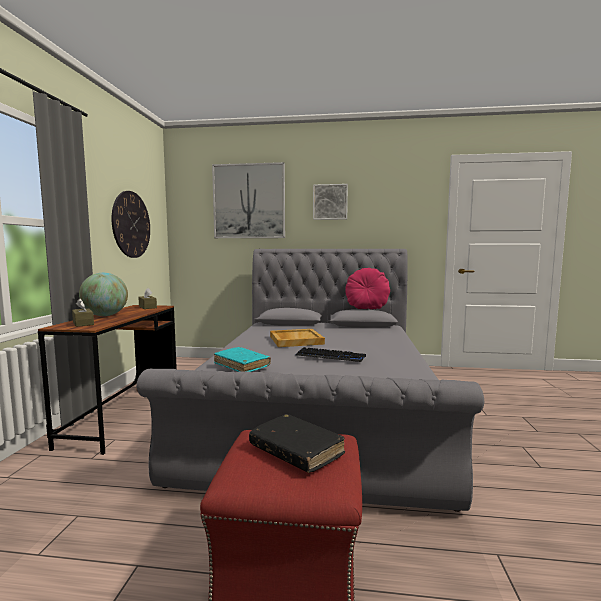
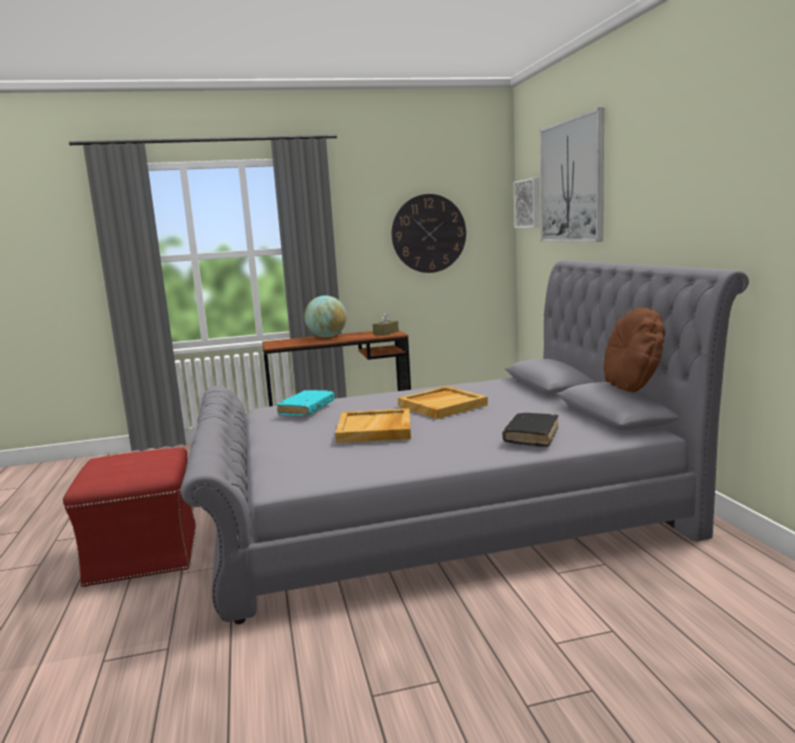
camera: 70 degrees right, 5 degrees up
brown tissue box [72,299,94,327] -> none
black book [249,414,345,473] -> black book moved to [503,413,558,447]
keyboard [296,347,366,362] -> beige tray [335,408,411,443]
picture [313,184,348,220] -> picture moved to [514,177,539,228]
pink pillow [345,268,390,309] -> brown pillow [604,308,665,393]

